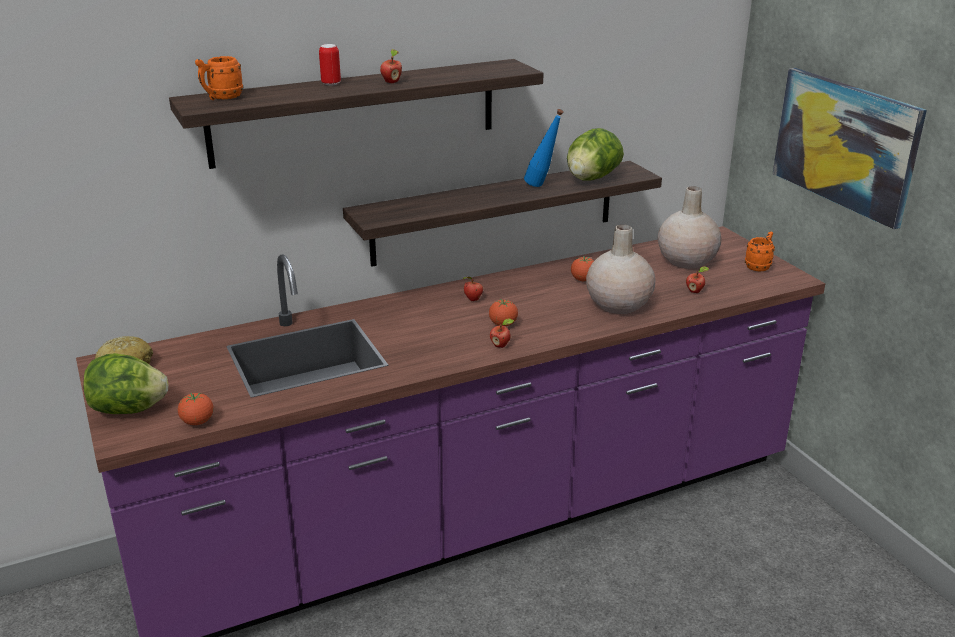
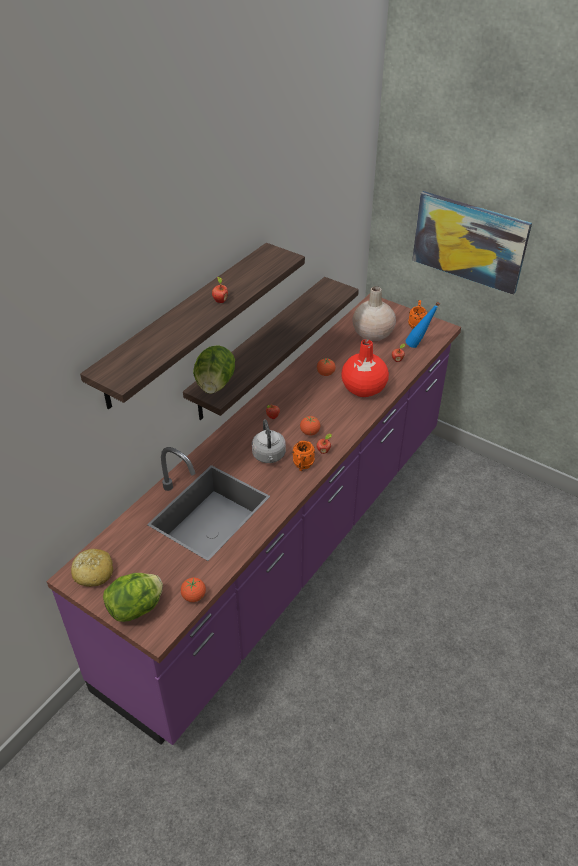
camera: 30 degrees left, 15 degrees up
orange mug [195,56,243,100] -> orange mug moved to [293,441,315,471]
can [319,44,341,86] -> none
blue bottle [524,109,564,187] -> blue bottle moved to [405,302,440,348]
lettuce [567,128,624,181] -> lettuce moved to [193,345,235,394]
beige vase [586,225,655,314] -> red vase [341,339,389,397]
none -> grey kettle [252,419,286,463]

